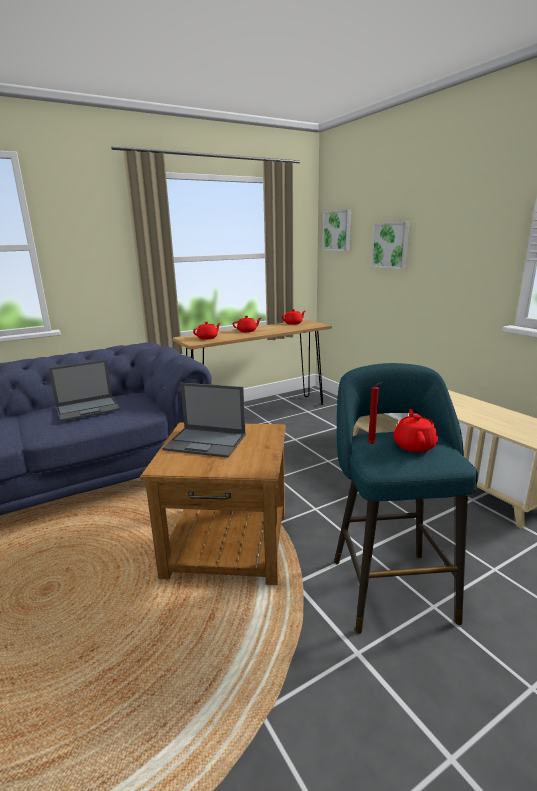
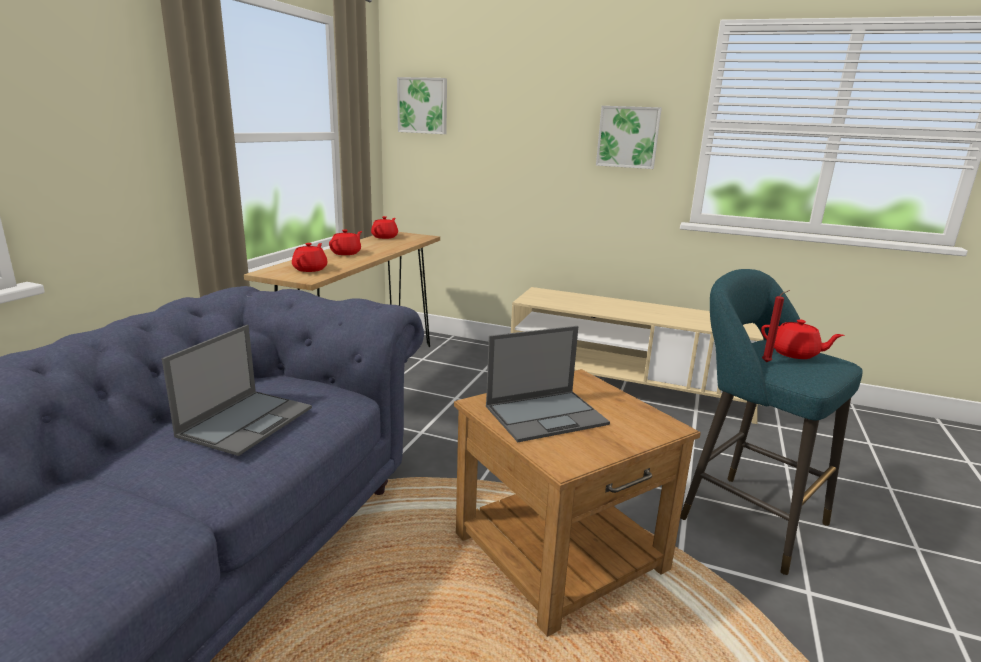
camera: 40 degrees left, 0 degrees up
picture [371,222,410,269] -> picture moved to [596,106,662,169]
red teapot [394,409,438,452] -> red teapot turned 150 degrees clockwise [761,319,845,359]

